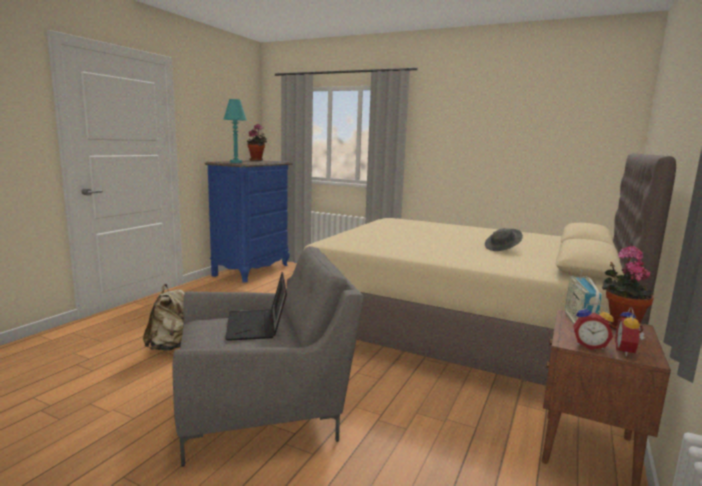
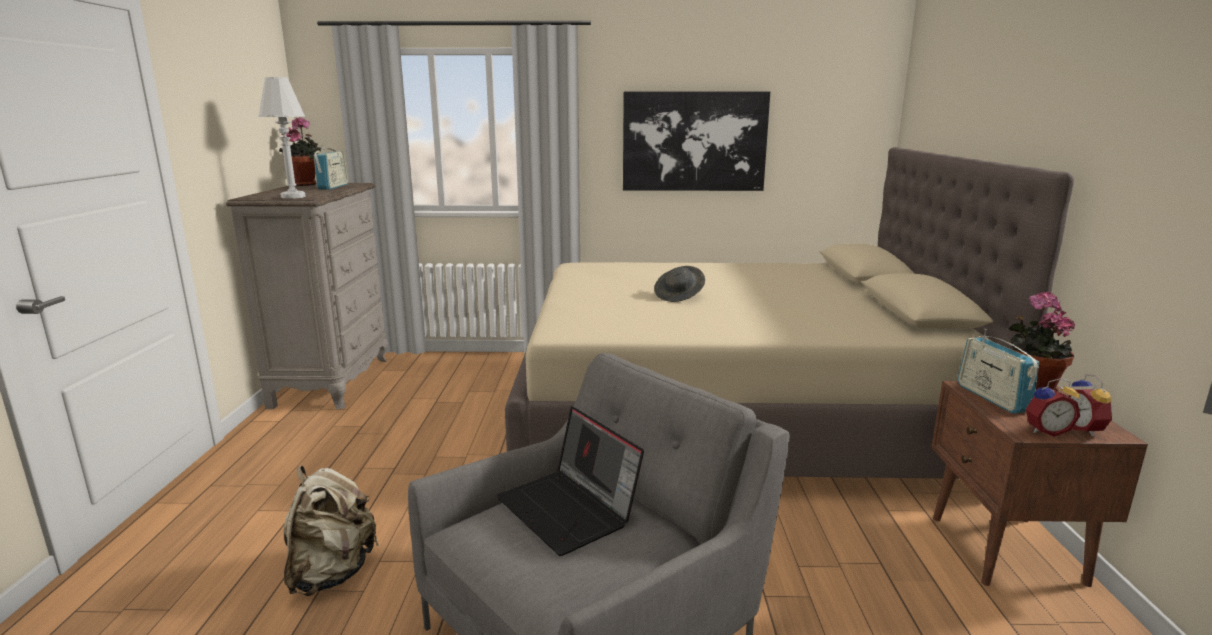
camera: 25 degrees left, 5 degrees up
blue dresser [205,160,292,283] -> beige dresser [226,183,388,410]
turquoise table lamp [224,99,246,163] -> white table lamp [258,77,306,199]
grey hat [485,228,523,251] -> grey hat moved to [654,266,705,302]
none -> radio [314,145,348,190]
none -> picture [623,91,770,191]

